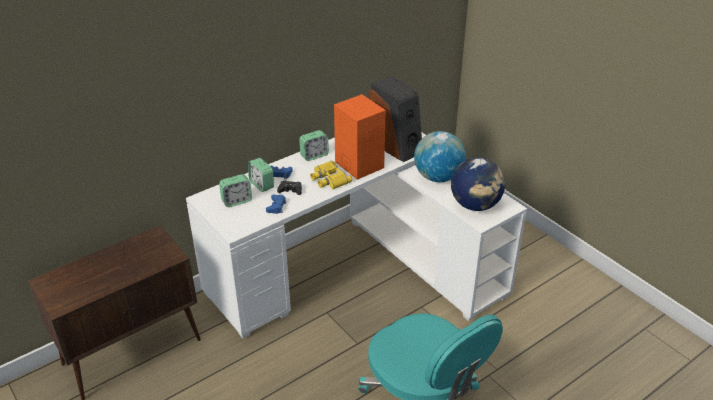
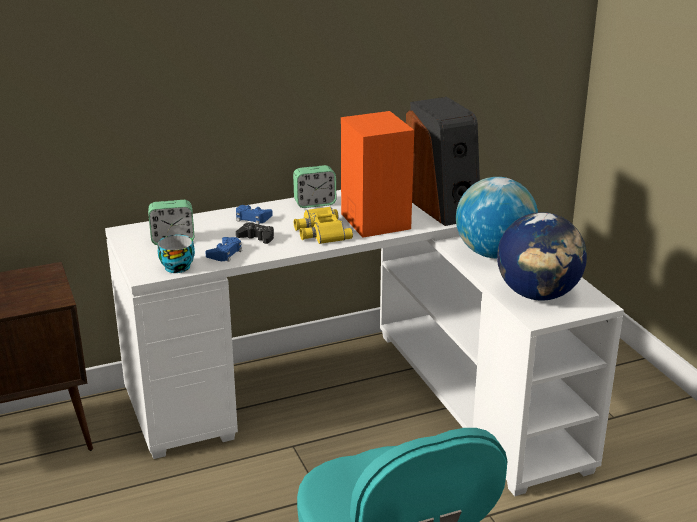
camera: 15 degrees right, 10 degrees down
alarm clock [248,158,274,192] -> none
none -> cup [158,235,195,273]

